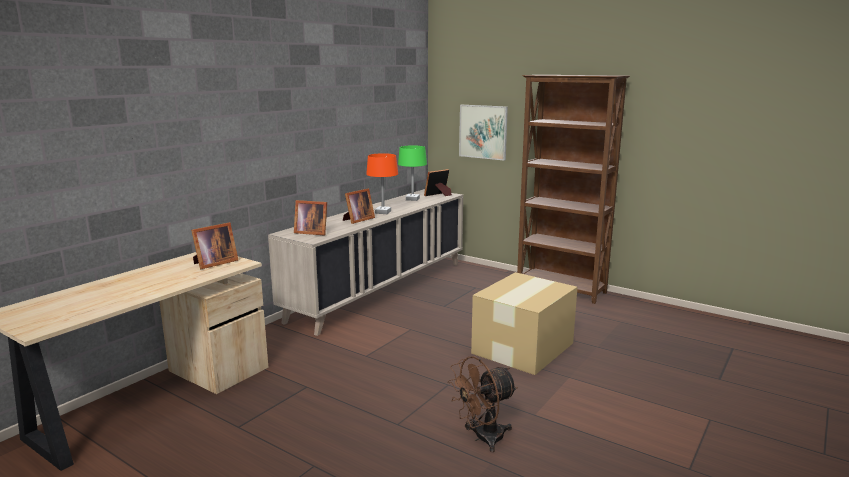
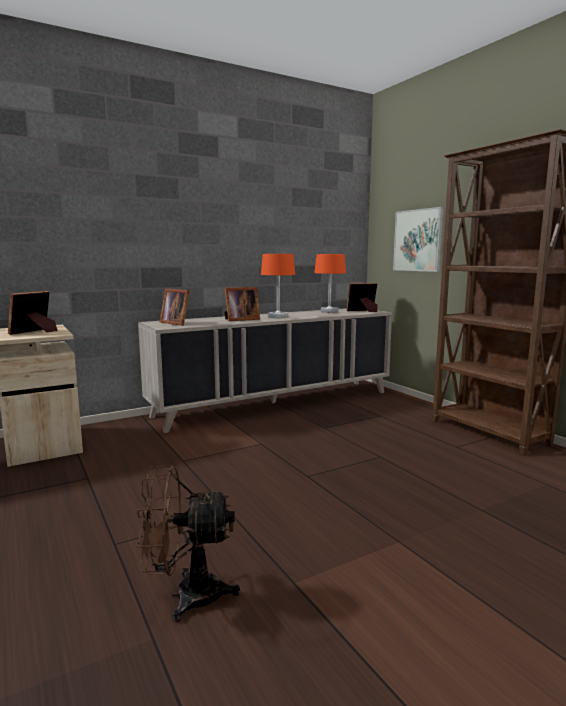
camera: 25 degrees right, 5 degrees down
picture frame [191,222,238,269] -> picture frame turned 135 degrees clockwise [8,291,57,335]
green table lamp [398,146,427,201] -> orange table lamp [314,254,346,313]
cardboard box [471,272,577,375] -> none

